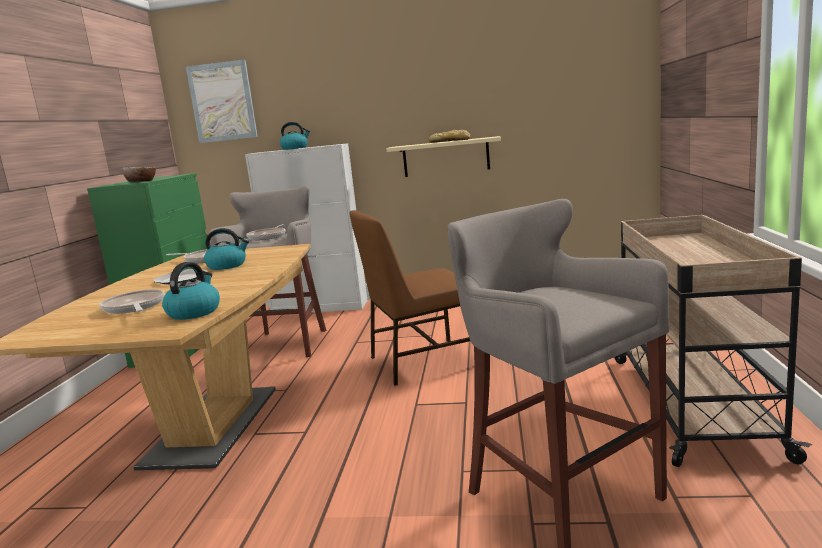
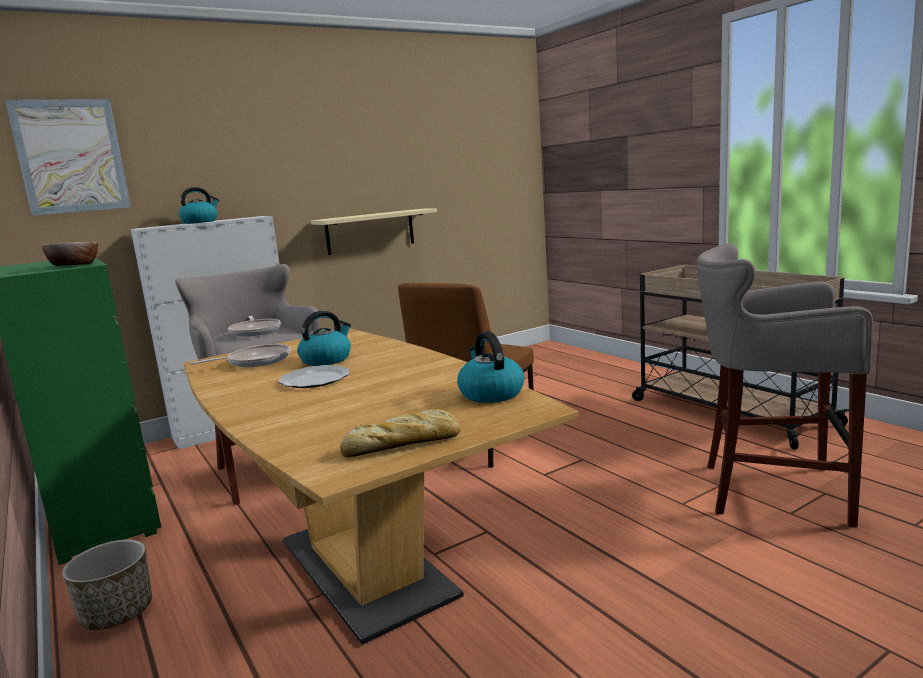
camera: 40 degrees left, 0 degrees up
frying pan [99,289,165,314] -> none
bread [429,130,470,143] -> bread moved to [340,409,460,457]
none -> planter [62,540,152,630]

